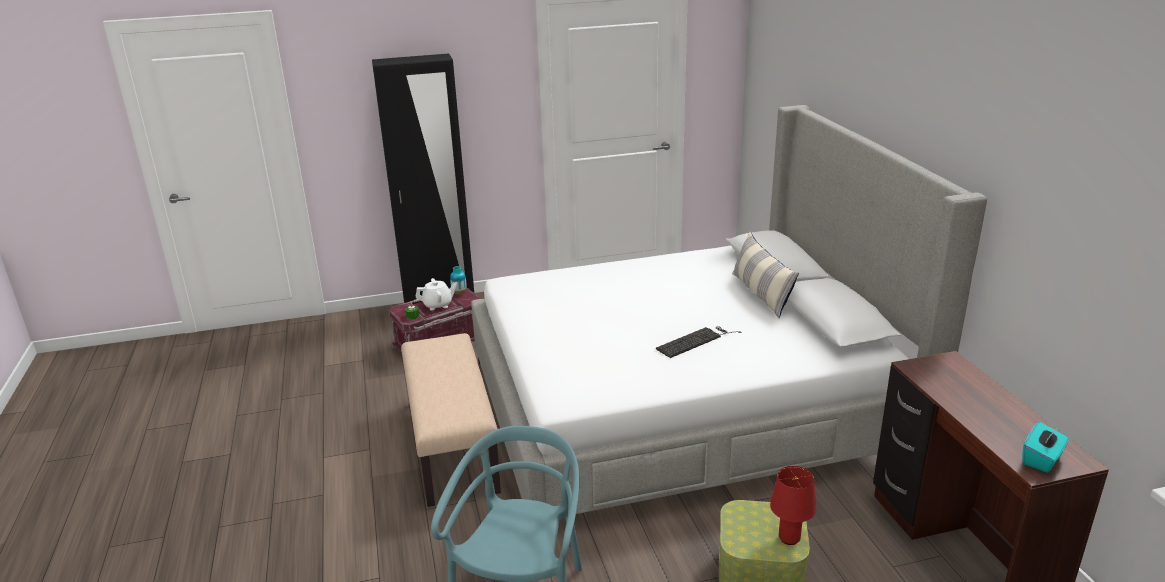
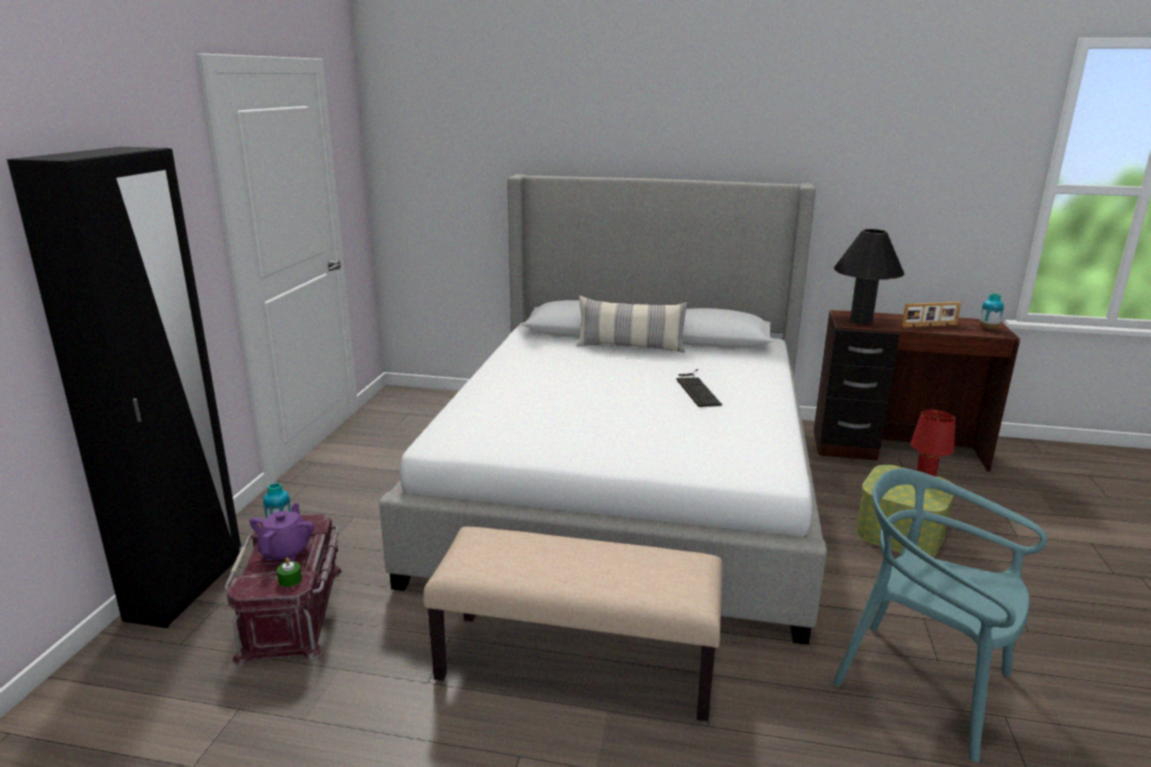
camera: 65 degrees left, 5 degrees down
white teapot [416,278,457,310] -> purple teapot [250,503,314,562]
turquoise tissue box [1022,422,1069,473] -> vase [979,293,1004,329]
none -> black table lamp [834,229,904,324]
none -> picture frame [902,302,961,327]

